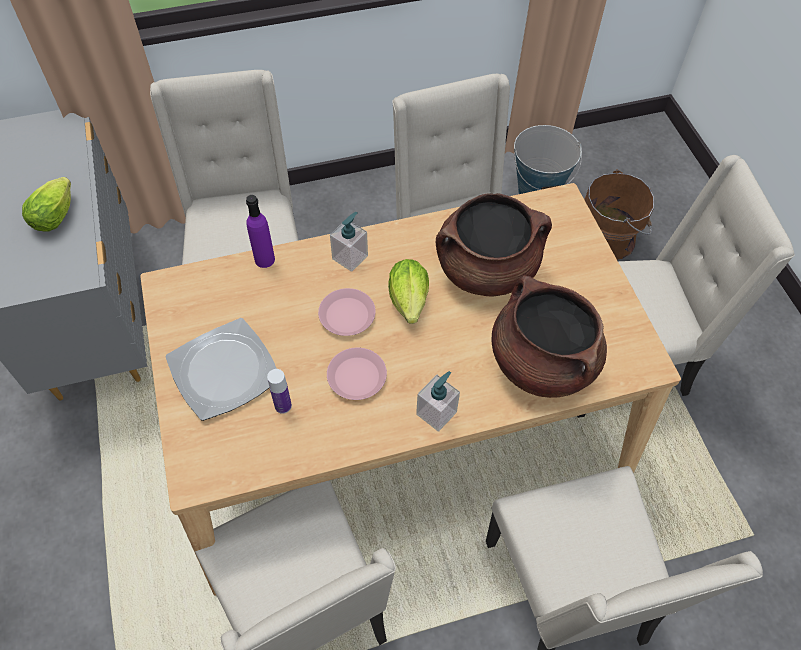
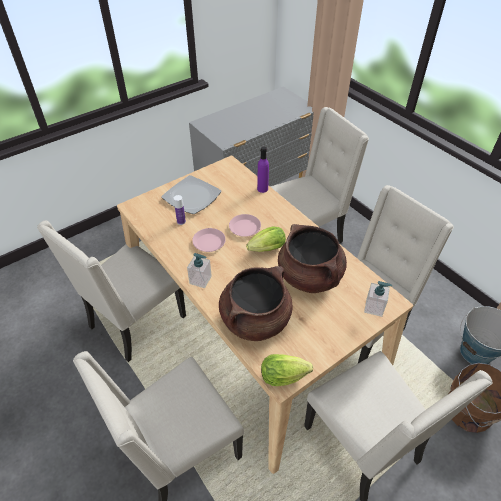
camera: 70 degrees right, 10 degrees down
lettuce [22,177,71,232] -> lettuce moved to [261,354,313,386]
soap dispenser [330,212,368,272] -> soap dispenser moved to [364,281,392,317]

